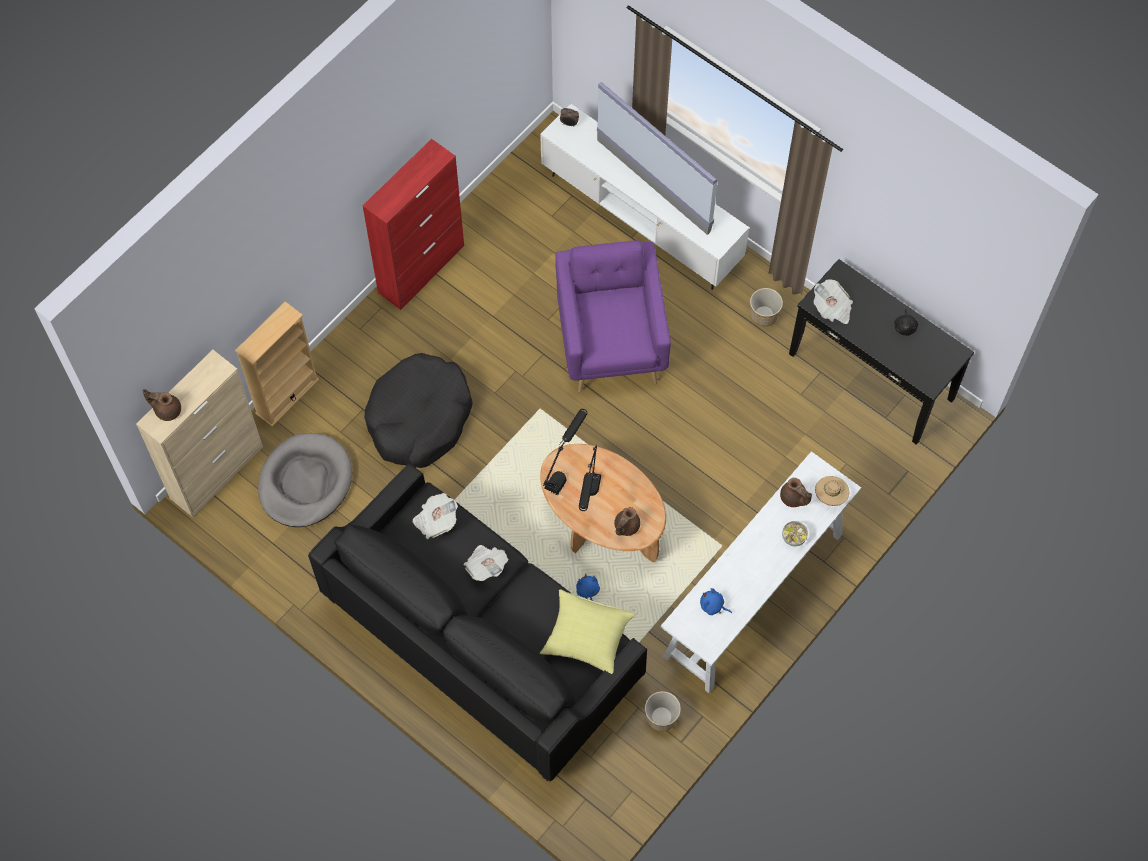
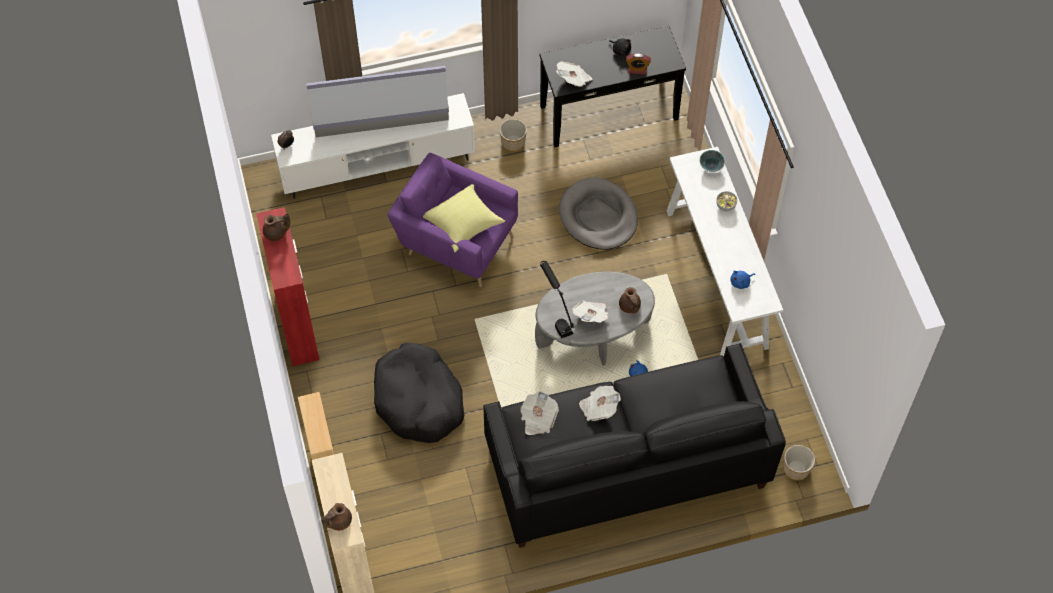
camera: 55 degrees left, 5 degrees down
grey dog bed [258,433,352,527] -> grey dog bed moved to [559,177,638,250]
brown coffee table [540,444,666,563] -> grey coffee table [535,272,655,366]
yellow pillow [540,589,636,674] -> yellow pillow moved to [423,184,505,252]
black table lamp [579,444,601,511] -> newspaper [572,301,608,323]
planter [645,691,681,732] -> planter moved to [784,445,815,480]
brown teapot [780,478,812,507] -> brown teapot moved to [263,213,290,241]
beige hat [815,476,849,506] -> bowl [699,150,725,172]
none -> alarm clock [626,54,651,75]

